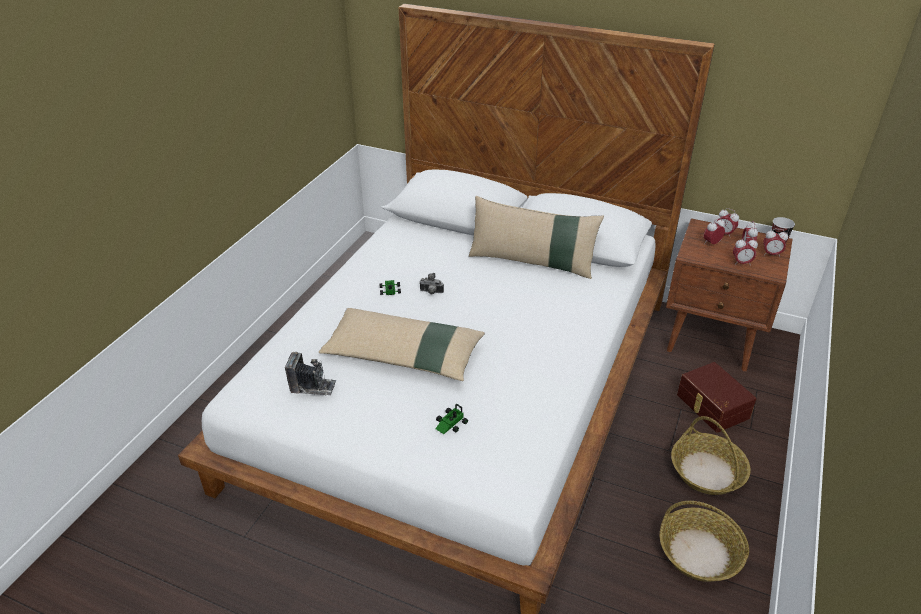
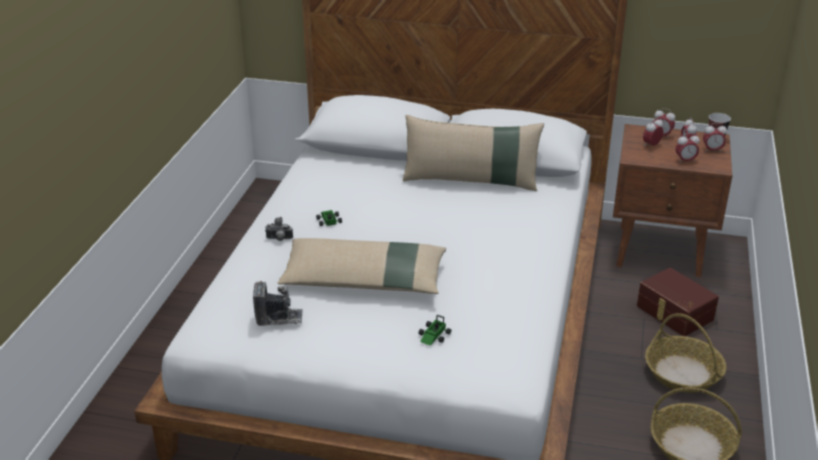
camera: 10 degrees left, 5 degrees down
camera [419,273,444,294] -> camera moved to [265,217,293,241]

